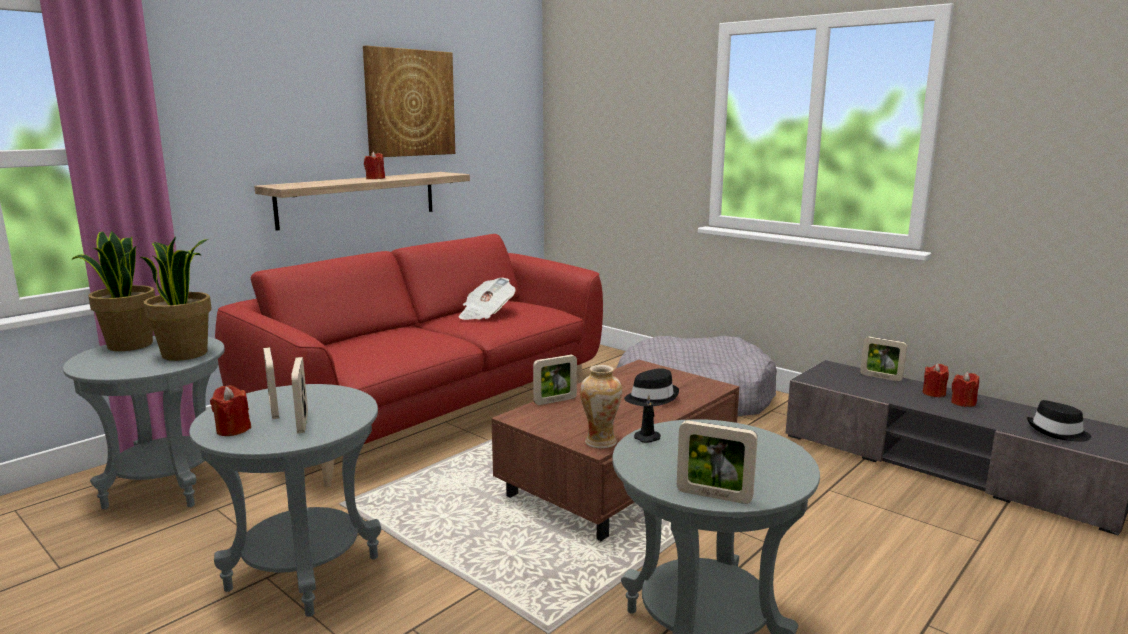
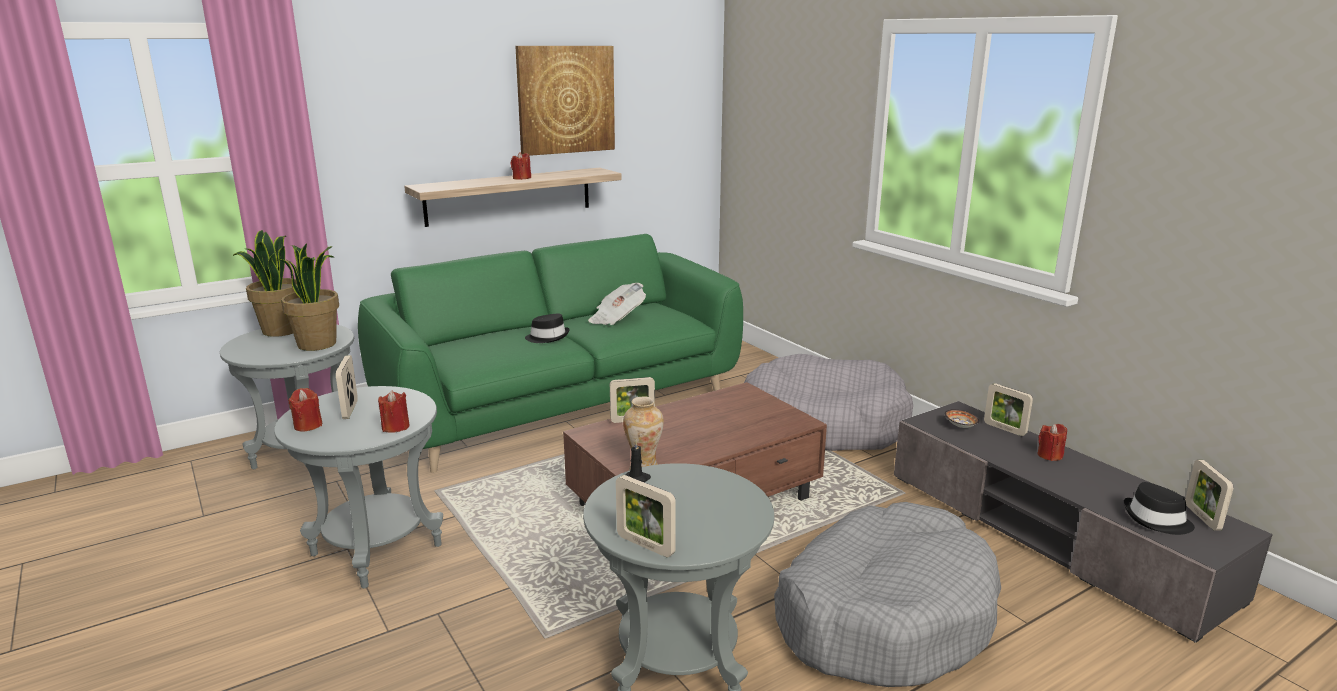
camera: 15 degrees right, 5 degrees up
red sofa [215,234,603,487] -> green sofa [358,234,743,473]
picture frame [291,357,308,433] -> picture frame moved to [1185,460,1234,531]
black hat [624,368,679,406] -> black hat moved to [525,313,570,343]
red candle [951,372,979,407] -> red candle moved to [378,390,410,432]
none -> grey dog bed [774,502,1001,687]
none -> bowl [945,409,979,428]

